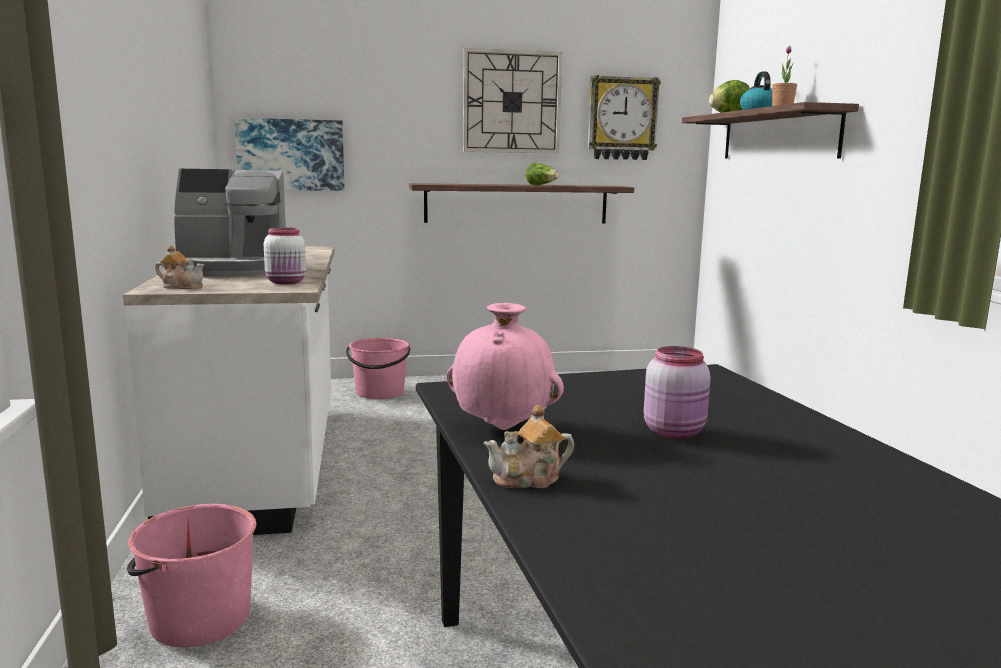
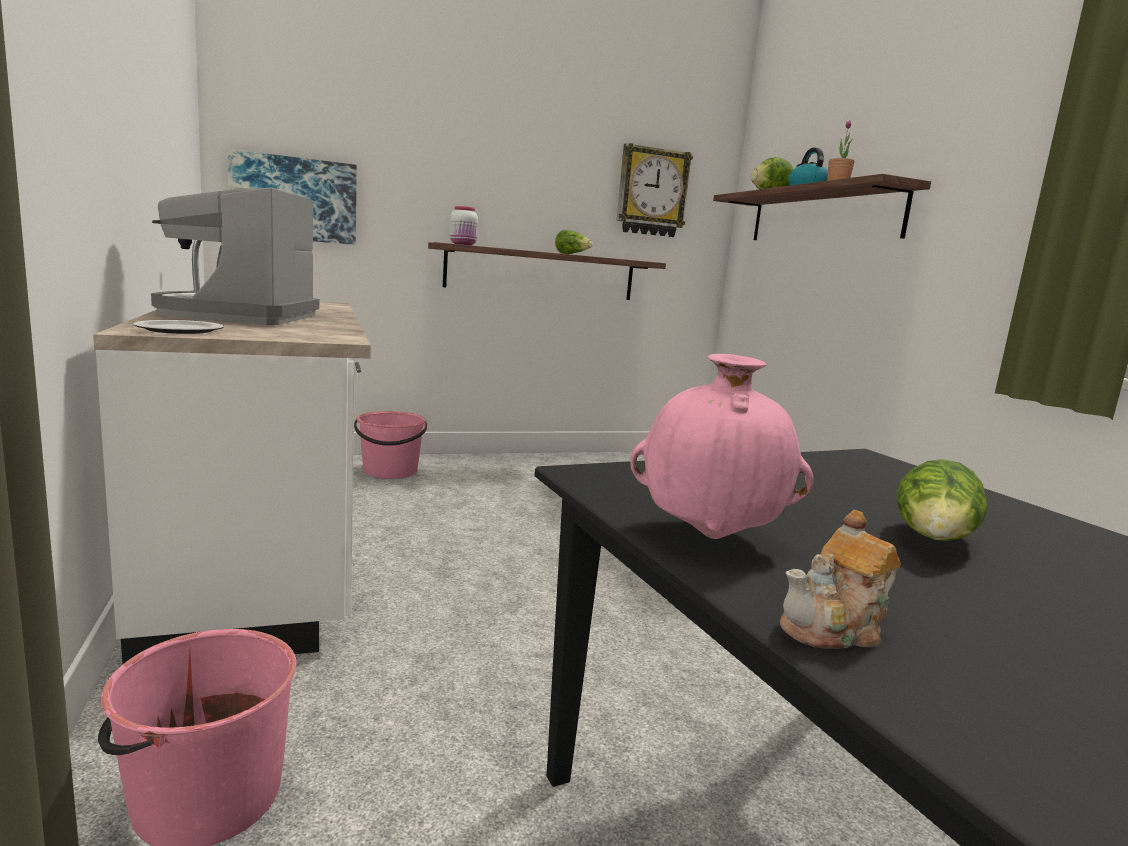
camera: 10 degrees left, 0 degrees up
teapot [155,245,204,289] -> plate [133,320,223,334]
coffee machine [174,169,286,277] -> coffee machine turned 105 degrees clockwise [151,187,319,325]
white jar [264,228,306,284] -> white jar moved to [450,206,478,245]
wall clock [463,48,562,154] -> none
pink jar [644,346,711,439] -> lettuce [896,459,988,541]

